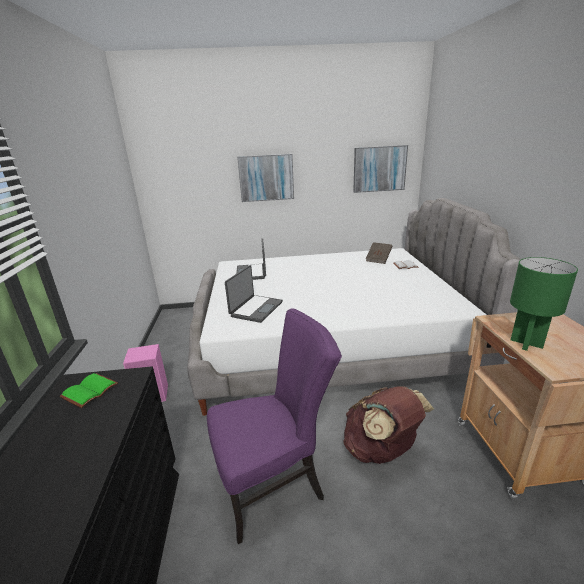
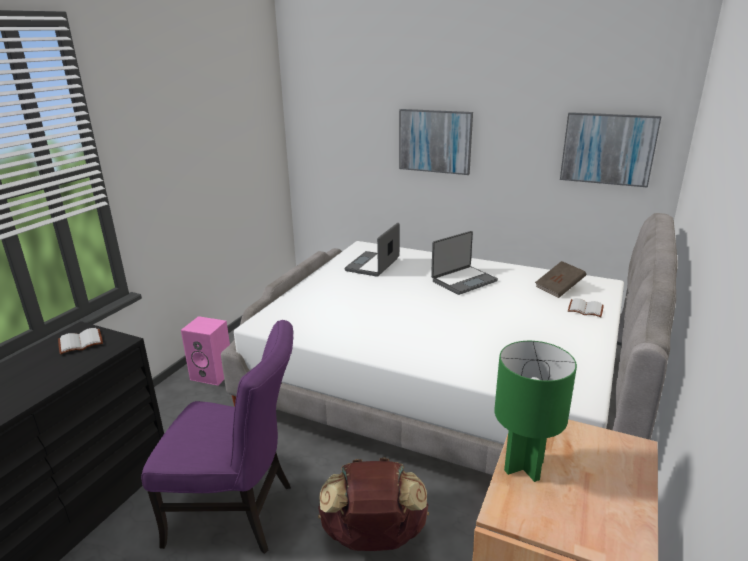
camera: 30 degrees right, 0 degrees up
green book [60,373,118,408] -> white book [58,328,103,355]
laptop [225,265,283,323] -> laptop moved to [431,231,498,295]

